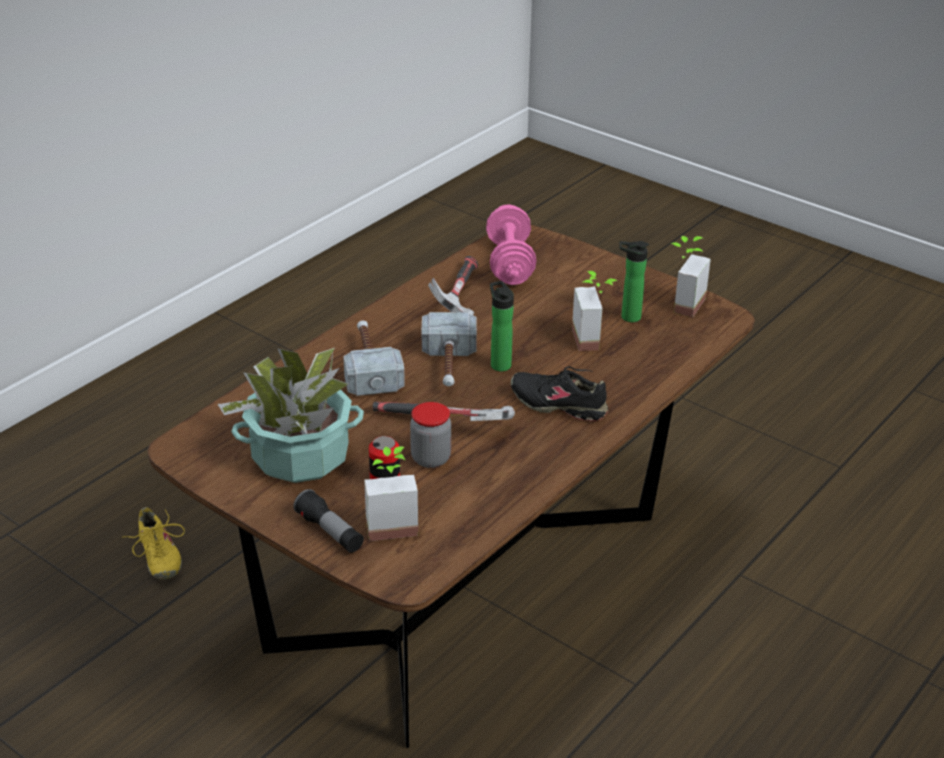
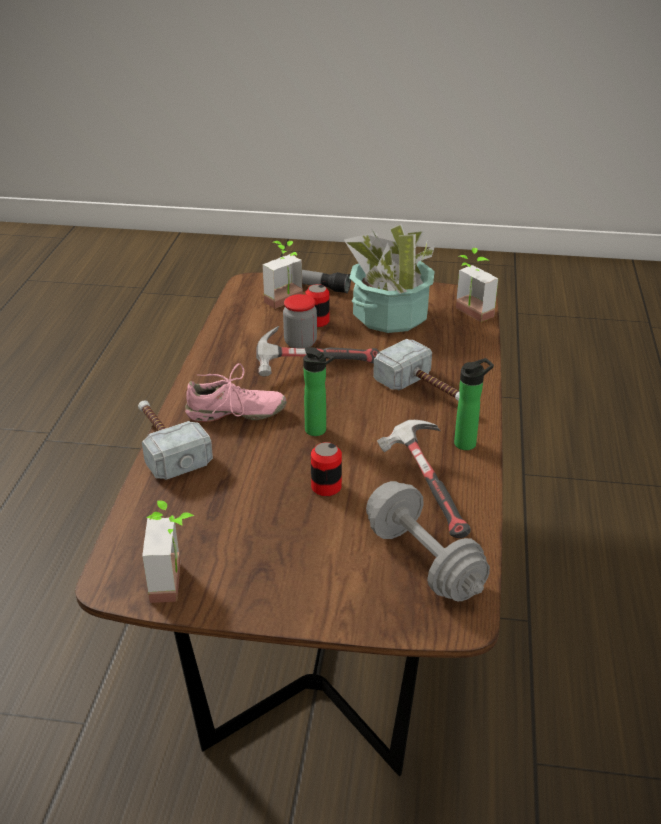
camera: 150 degrees right, 0 degrees up
yellow shoe [122,507,185,580] -> none
hammer [421,312,477,386] -> hammer moved to [138,400,213,480]
pink dumbbell [486,204,536,285] -> grey dumbbell [366,481,490,601]
black shoe [511,366,608,421] -> pink shoe [185,363,287,422]
potted plant [572,271,617,351] -> potted plant moved to [456,248,498,322]
bottle [619,241,649,322] -> bottle moved to [454,358,494,450]
none -> can [311,442,342,496]

